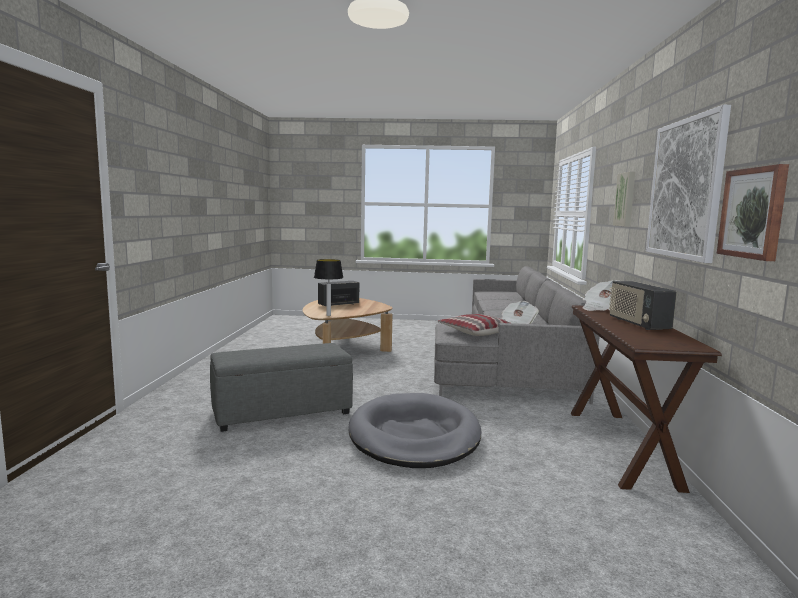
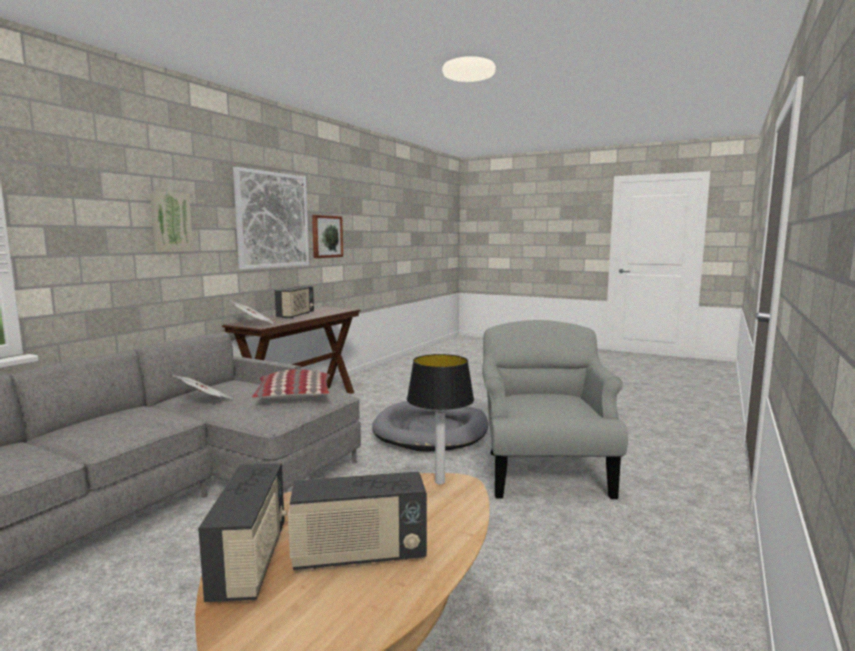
camera: 155 degrees left, 0 degrees up
grey ottoman [210,343,353,432] -> grey armchair [482,320,628,499]
none -> radio [198,463,287,602]

